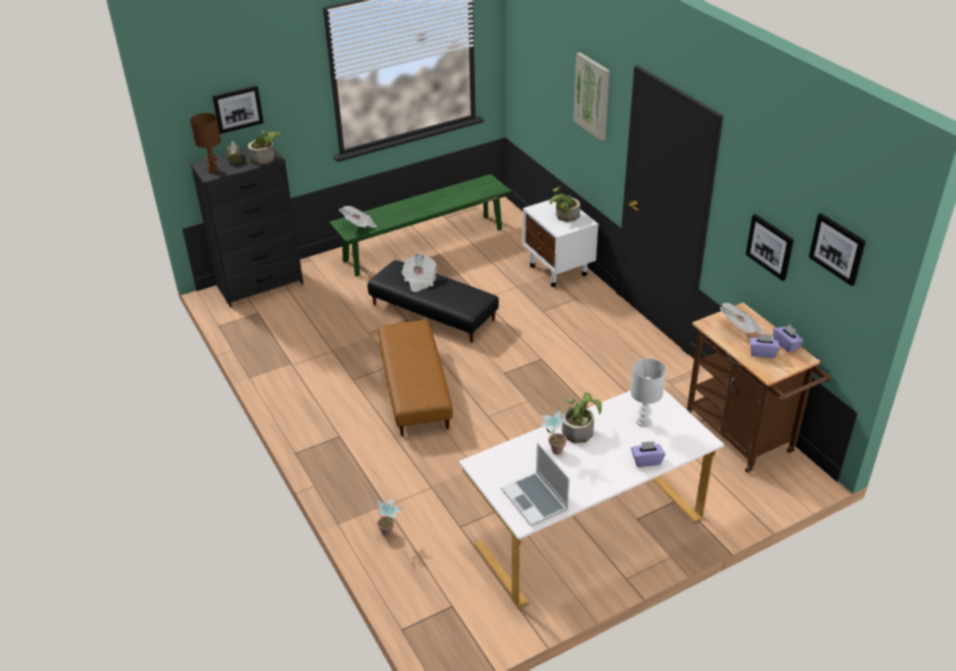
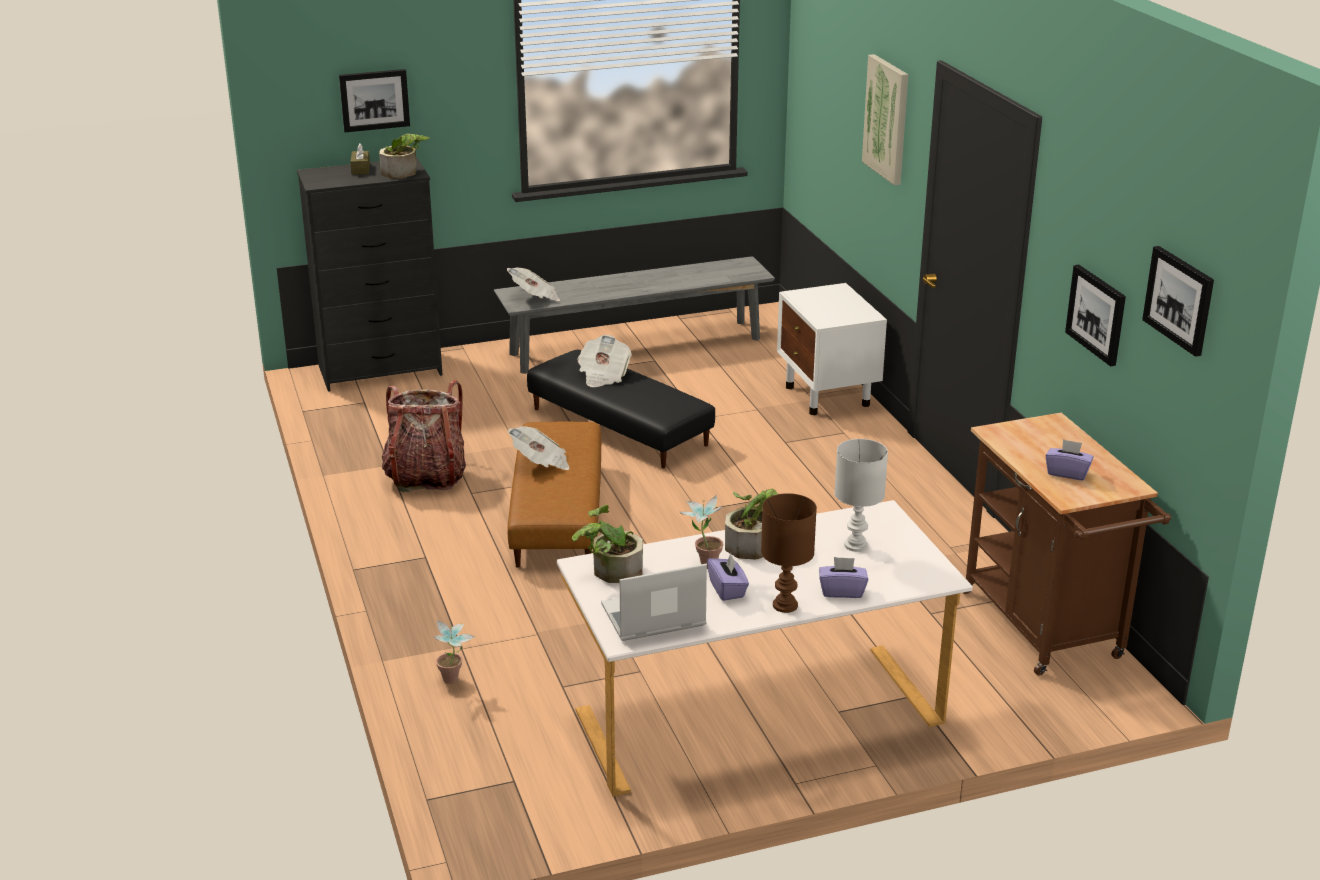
camera: 10 degrees right, 10 degrees down
brown table lamp [190,113,221,172] -> brown table lamp moved to [761,493,817,613]
green bench [329,174,511,276] -> grey bench [494,256,775,374]
laptop [501,442,570,526] -> laptop turned 90 degrees clockwise [601,563,707,641]
potted plant [549,186,580,222] -> potted plant moved to [572,505,643,583]
newspaper [720,303,764,334] -> newspaper moved to [508,426,569,470]
purple tissue box [773,325,804,352] -> purple tissue box moved to [707,553,749,601]
none -> backpack [382,380,466,492]

